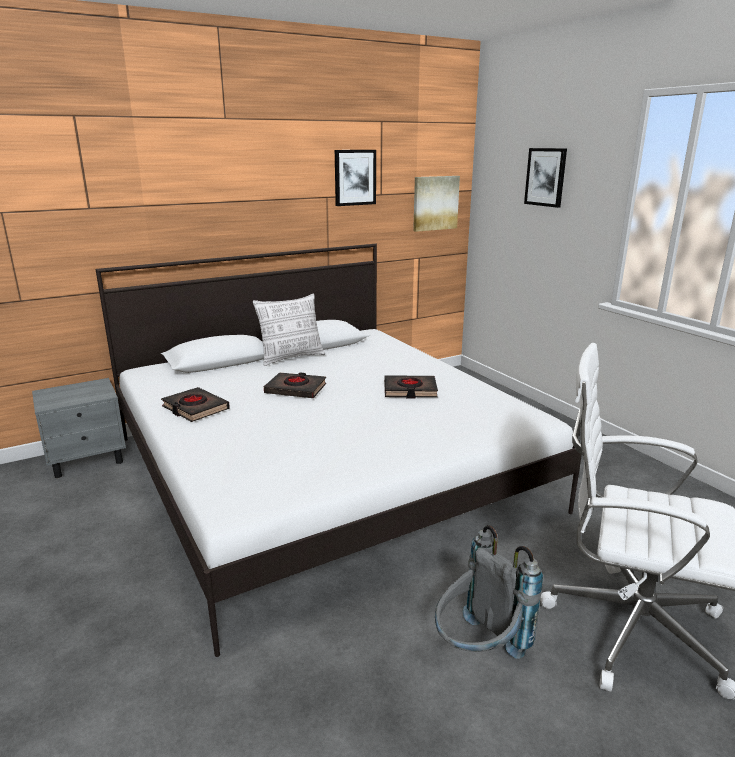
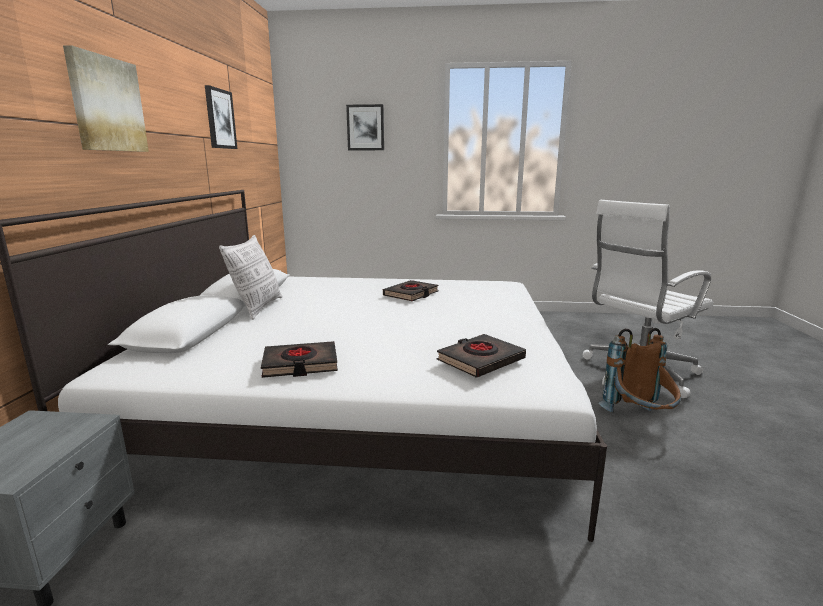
camera: 55 degrees left, 5 degrees down
black book [264,372,326,398] -> black book moved to [437,334,526,378]
picture [413,176,460,232] -> picture moved to [63,45,149,152]
grey backpack [435,525,543,659] -> brown backpack [599,328,681,413]

